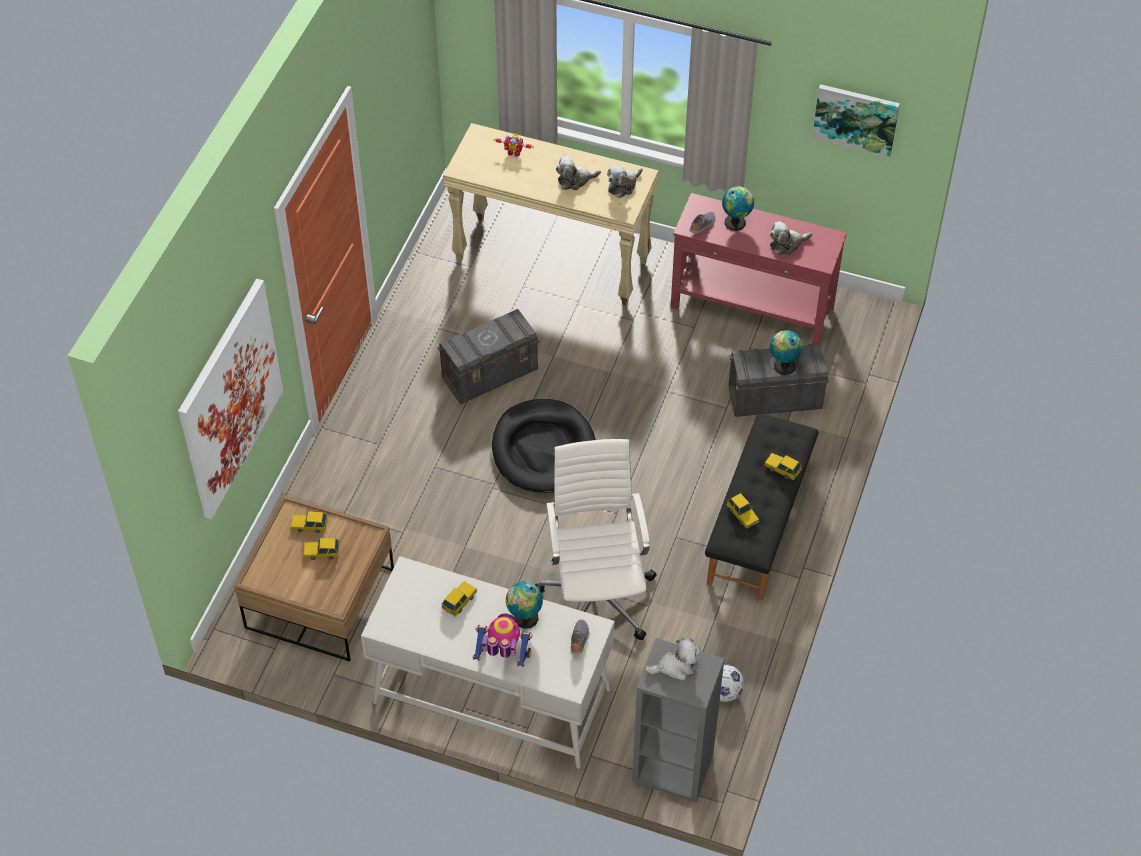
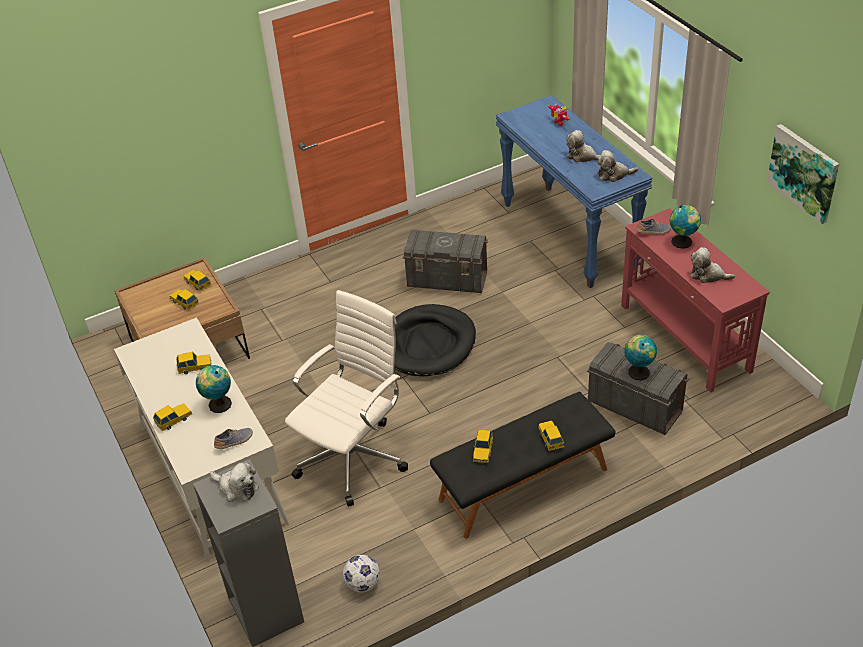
camera: 45 degrees right, 10 degrees down
picture [178,279,284,519] -> none
beige console table [443,123,659,306] -> blue console table [496,95,653,288]
toy robot [473,614,532,667] -> toy car [153,403,192,431]

